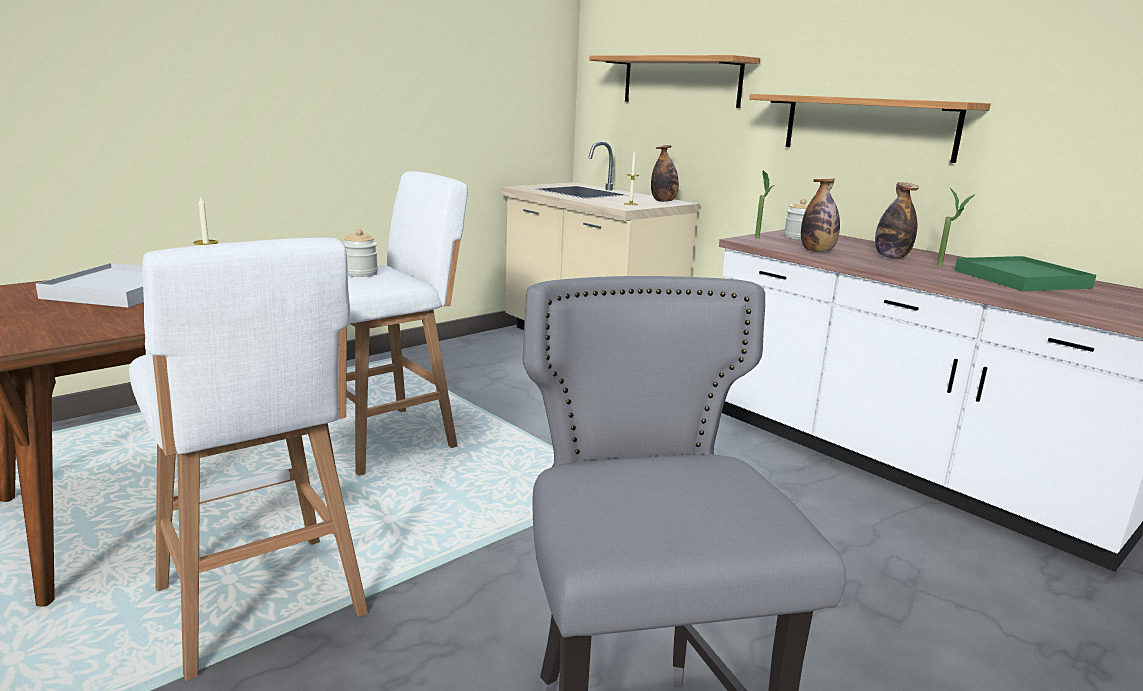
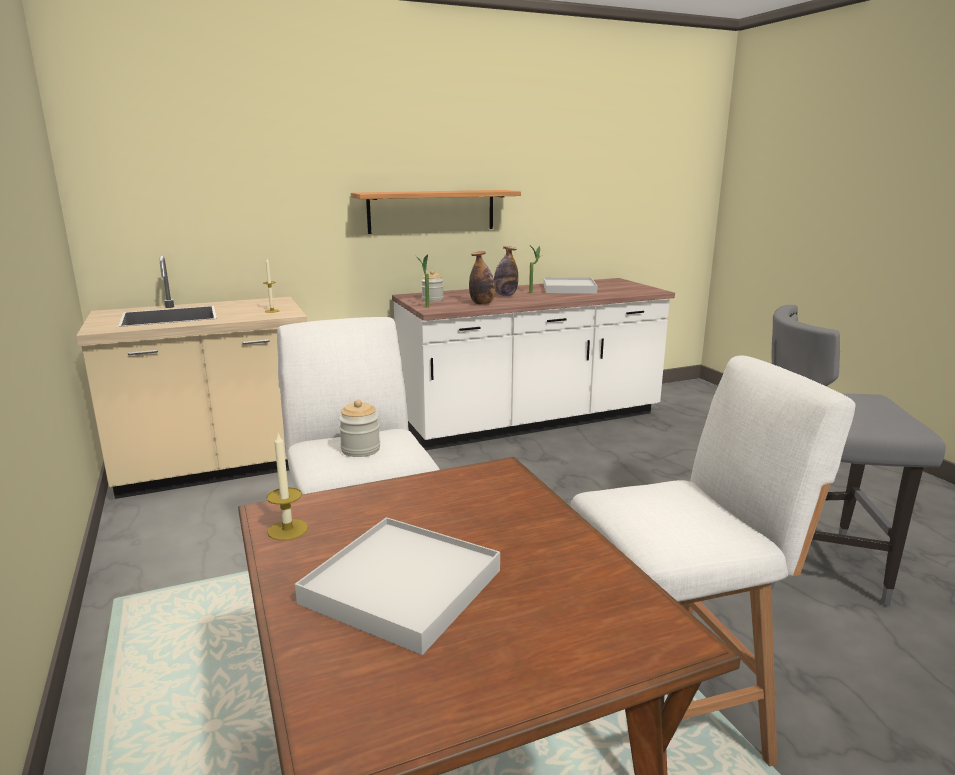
camera: 70 degrees left, 0 degrees up
shelf [589,55,760,108] -> none
bottle [651,145,679,202] -> none
green tray [955,256,1096,291] -> white tray [544,277,598,294]

